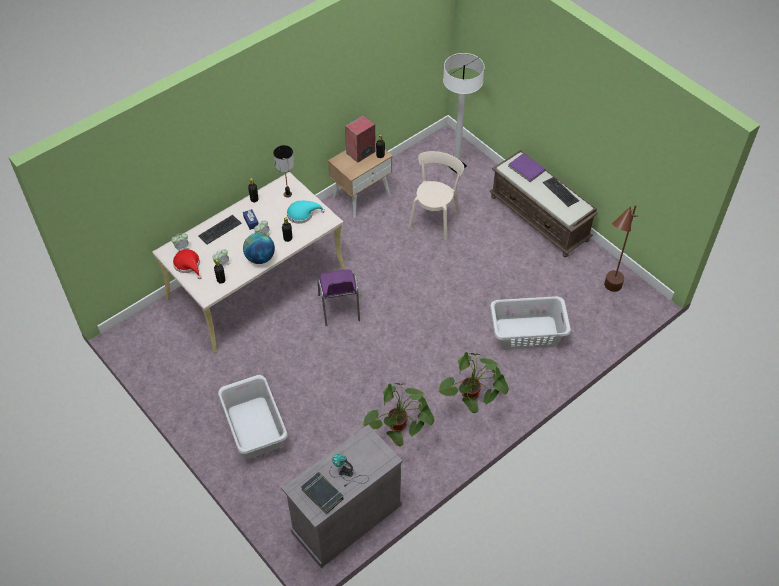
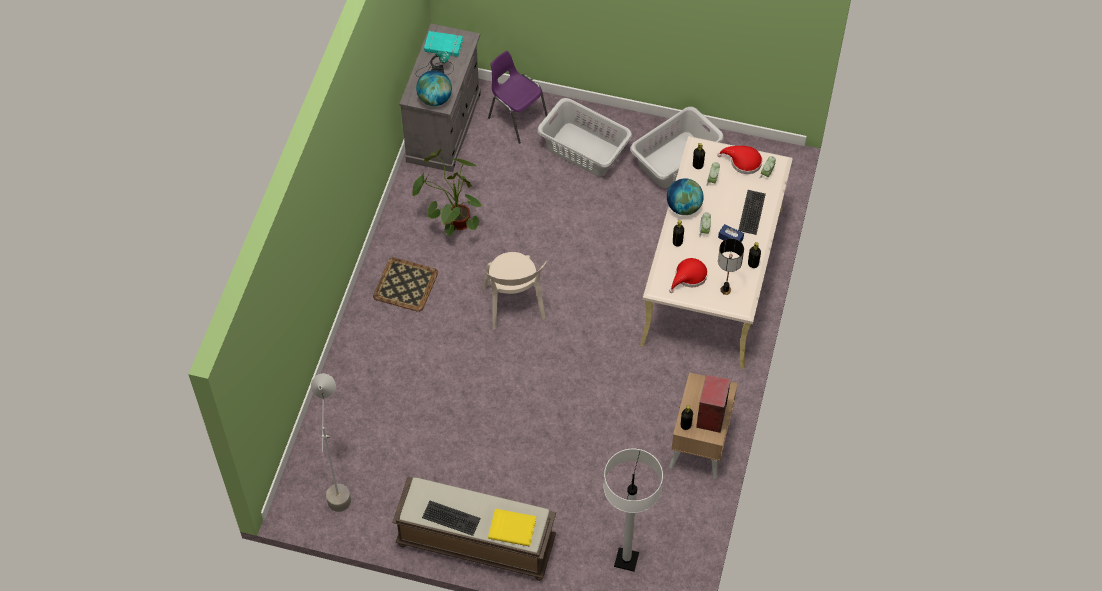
camera: 145 degrees right, 5 degrees up
turquoise hat [287,201,325,224] -> red hat [669,258,708,293]
black book [301,472,343,514] -> turquoise book [424,31,463,57]
purple chair [318,269,360,326] -> purple chair moved to [488,51,548,144]
beige chair [408,151,464,240] -> beige chair moved to [483,252,547,330]
potted plant [437,352,509,414] -> tray [373,257,438,312]
grey laundry basket [490,296,571,349] -> grey laundry basket moved to [630,107,724,188]
purple book [508,153,546,182] -> yellow book [488,509,536,547]
brown floor lamp [604,205,636,292] -> grey floor lamp [311,374,351,512]
none -> globe [416,70,452,106]

